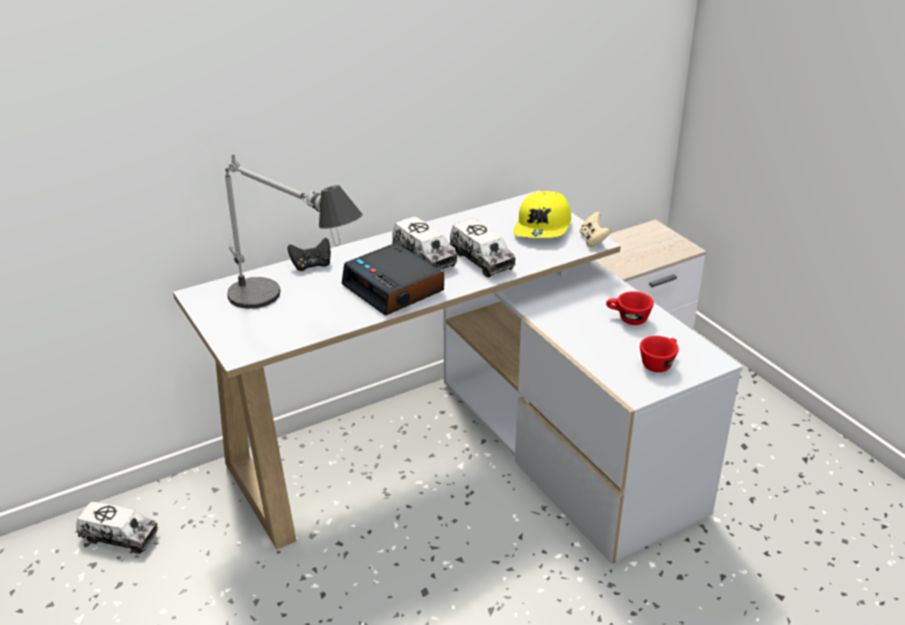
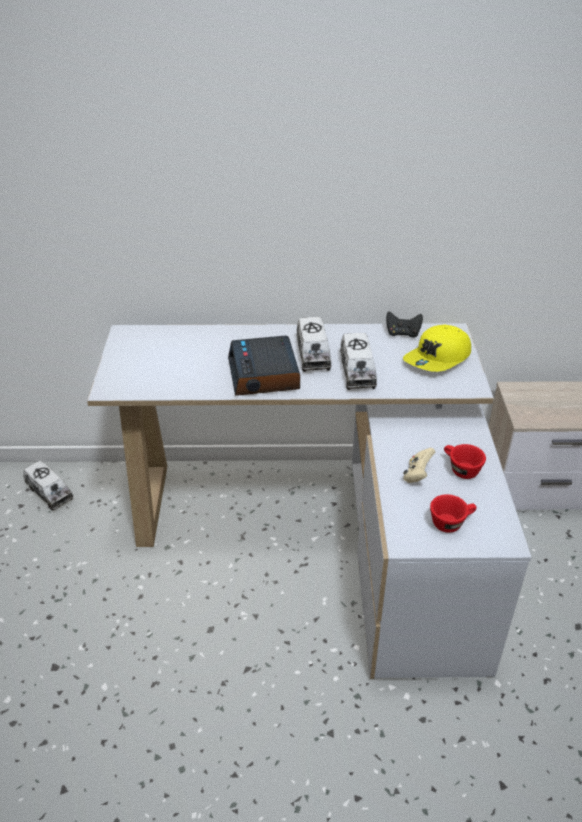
camera: 30 degrees right, 5 degrees up
table lamp [225,153,363,309] -> none
black game controller [288,238,331,271] -> black game controller moved to [386,312,423,338]
beige game controller [580,211,611,247] -> beige game controller moved to [403,448,435,483]

